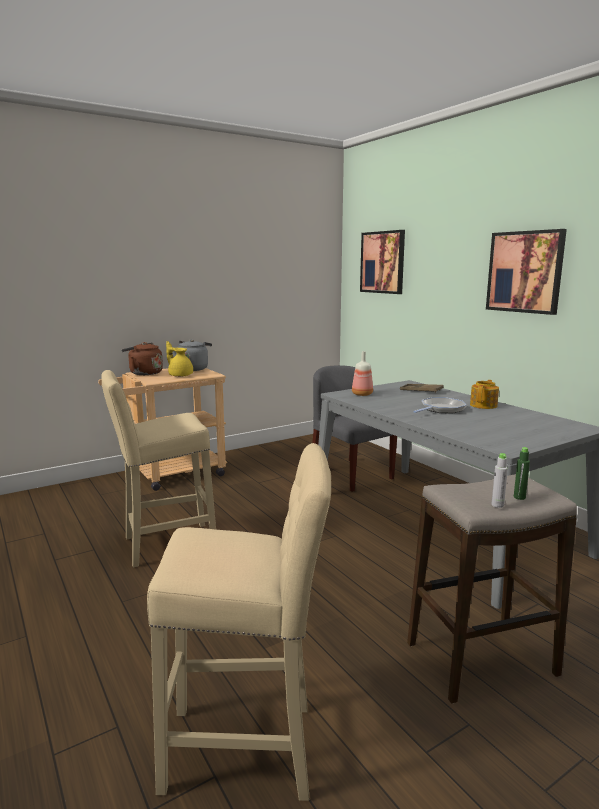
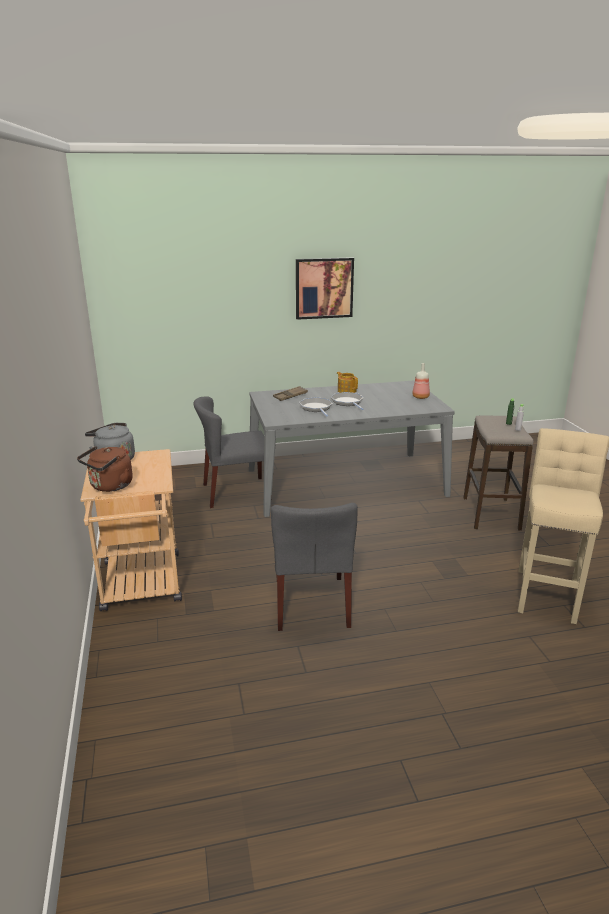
camera: 70 degrees left, 10 degrees up
beige stool [101,370,216,568] -> grey chair [271,503,358,631]
yellow teapot [166,341,193,377] -> none
bottle [352,351,373,396] -> bottle moved to [412,363,430,399]
picture [360,230,405,294] -> none
none -> frying pan [299,397,333,416]

